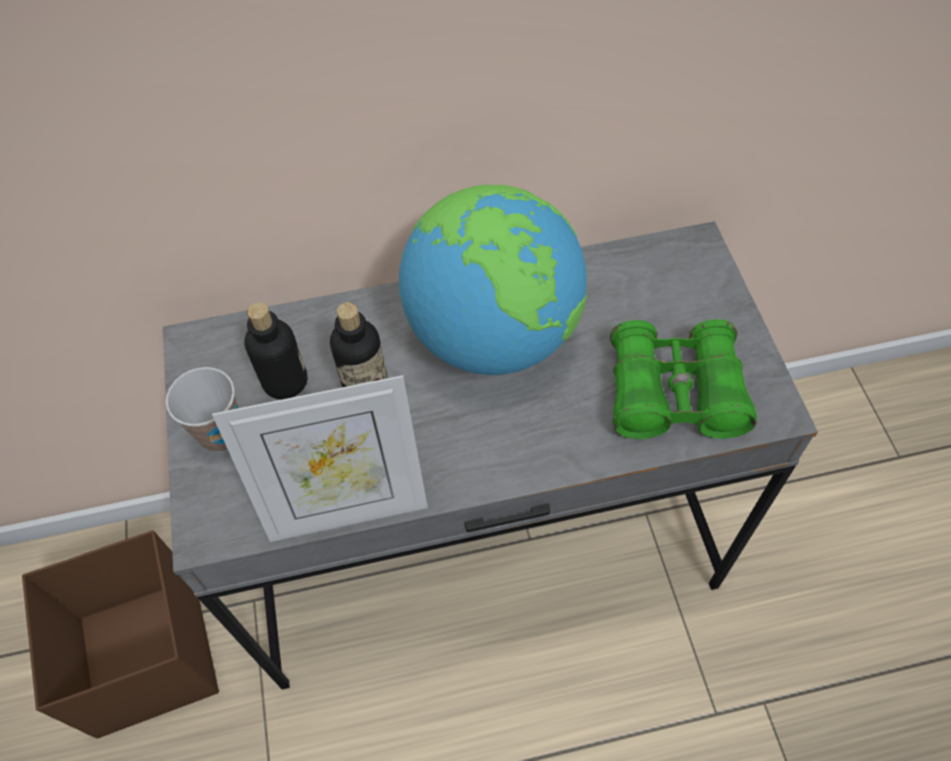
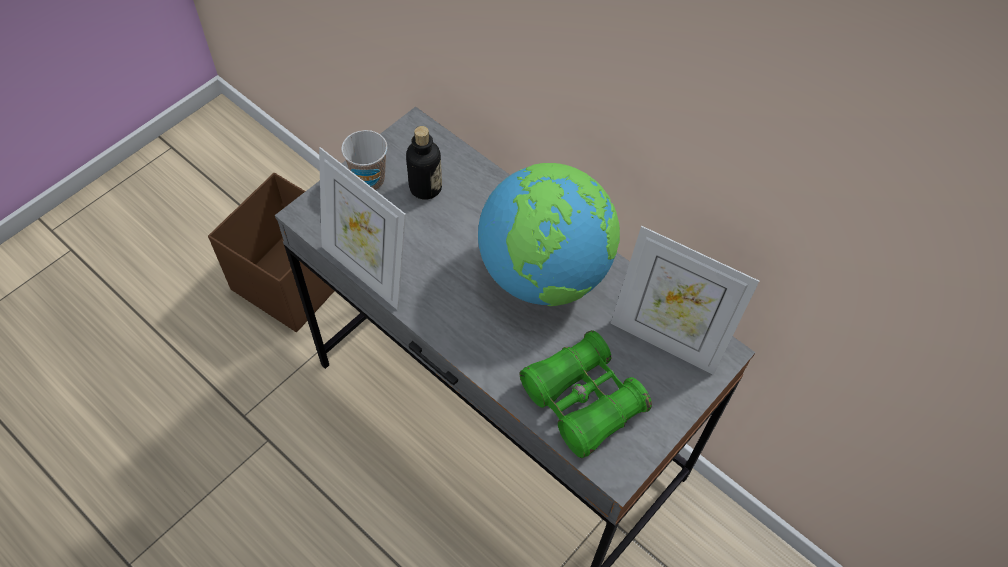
camera: 50 degrees right, 0 degrees up
bottle [330,302,387,387] -> none
none -> picture frame [611,226,759,375]

